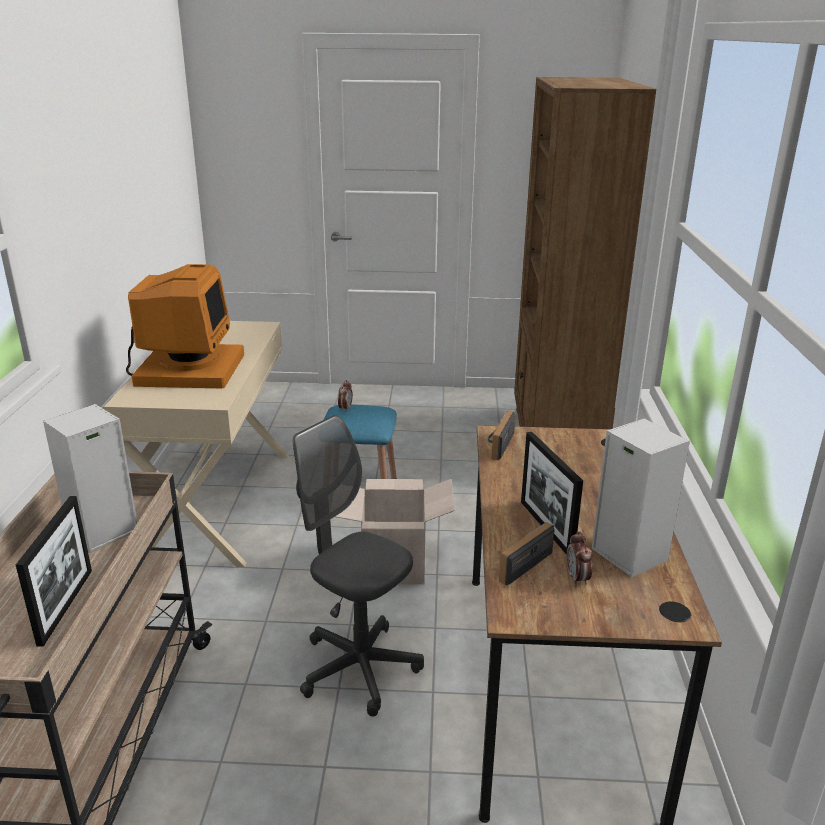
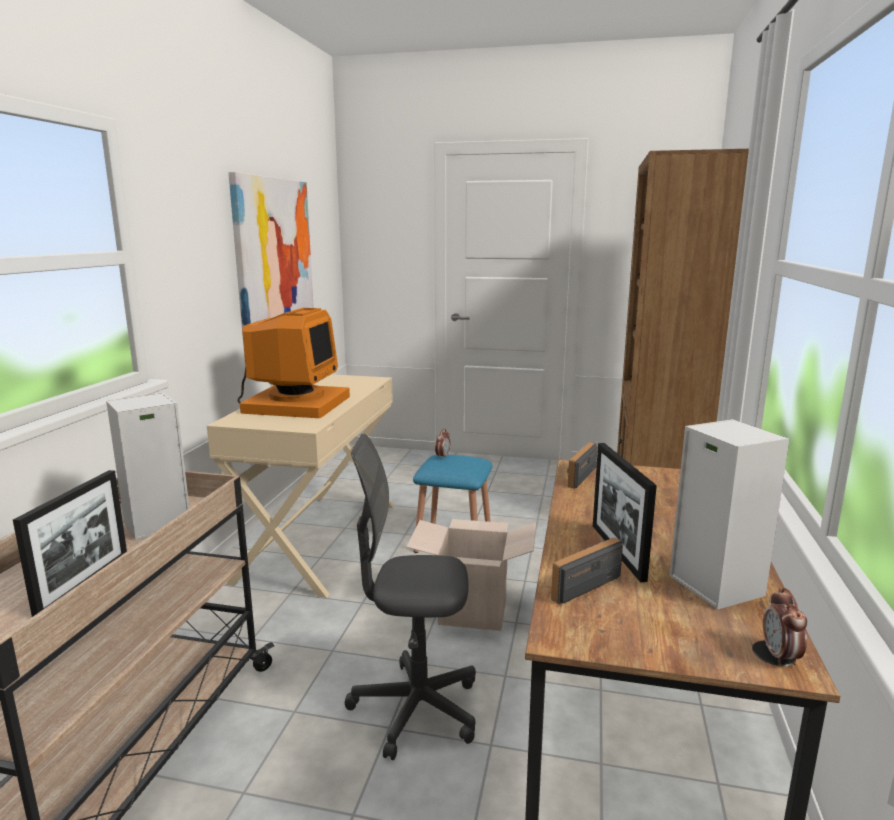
camera: 10 degrees right, 10 degrees down
grey office chair [293,415,424,717] -> grey office chair turned 45 degrees counterclockwise [344,434,476,760]
alarm clock [566,531,593,586] -> alarm clock moved to [763,588,807,666]
none -> picture [229,172,314,335]

